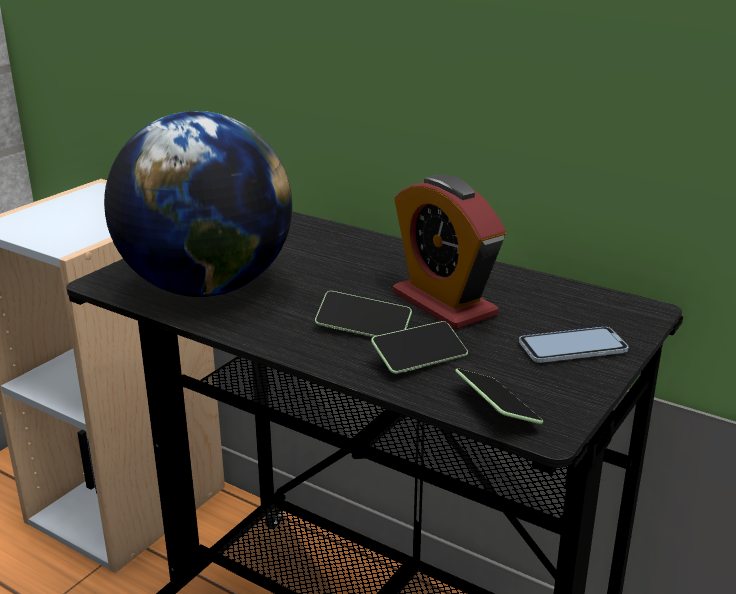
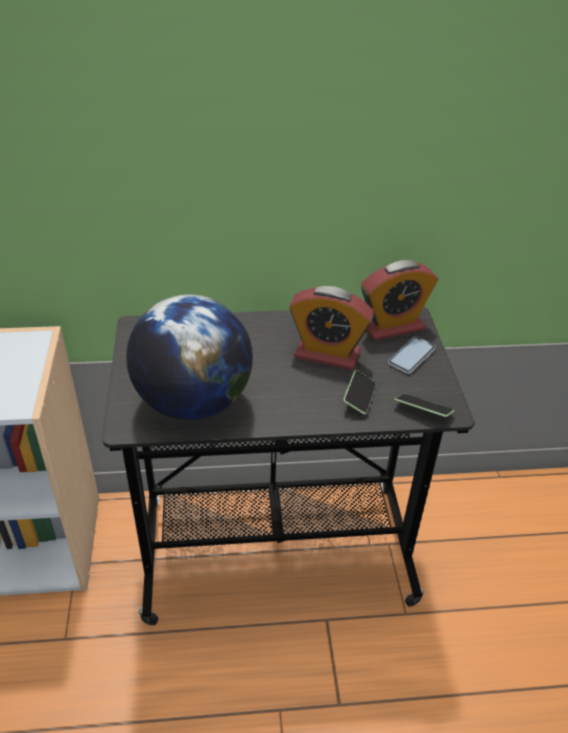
camera: 40 degrees left, 15 degrees up
phone [315,291,412,337] -> none
none -> alarm clock [361,260,439,341]

